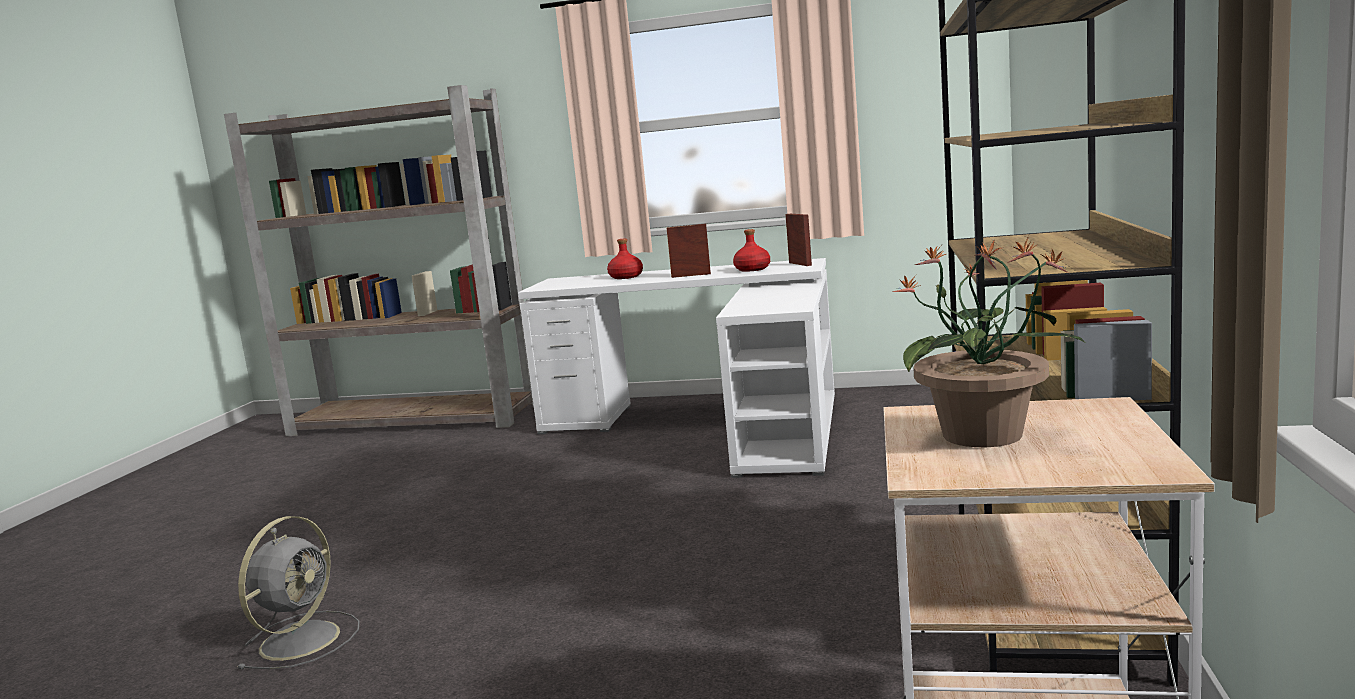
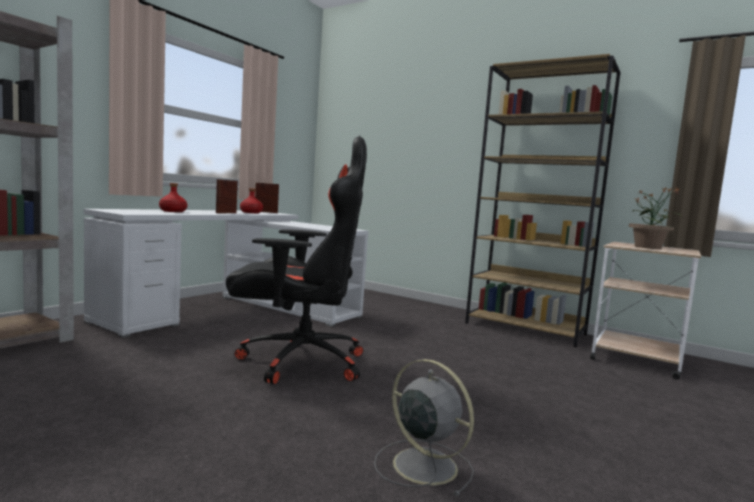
camera: 70 degrees left, 5 degrees down
none -> black office chair [226,135,367,384]

